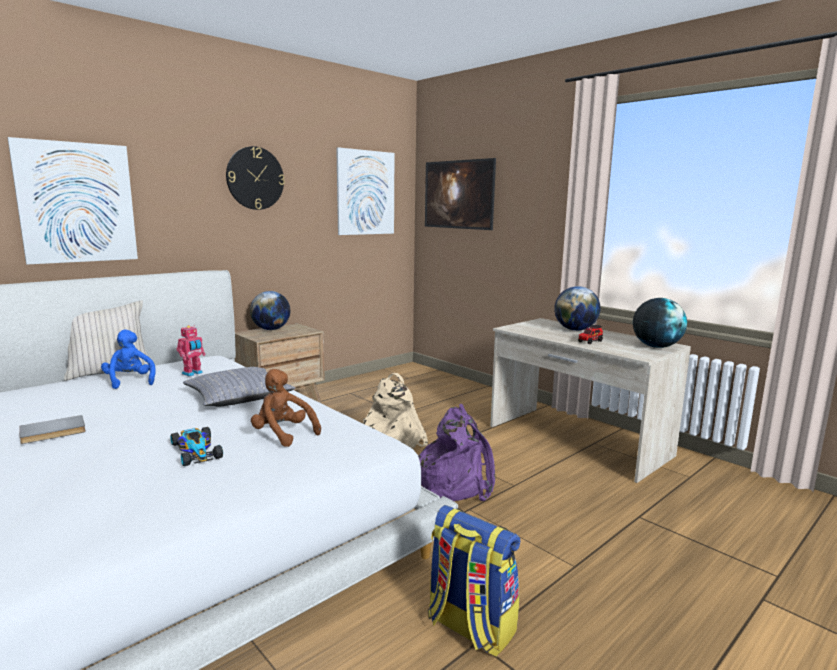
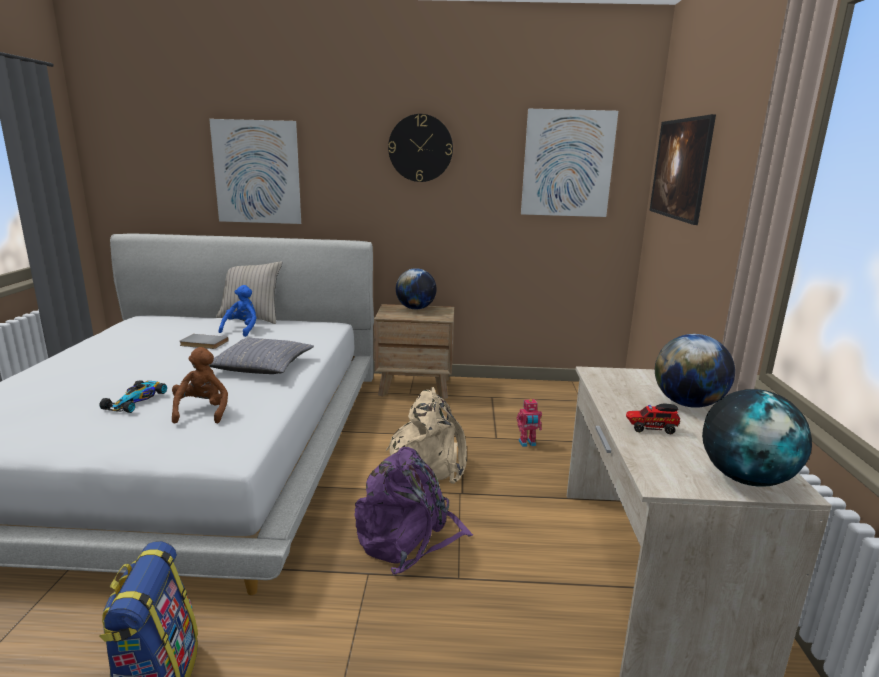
camera: 45 degrees right, 5 degrees up
grey book [19,415,86,444] -> grey book moved to [180,334,229,349]
toy robot [177,325,206,377] -> toy robot moved to [517,399,542,447]

